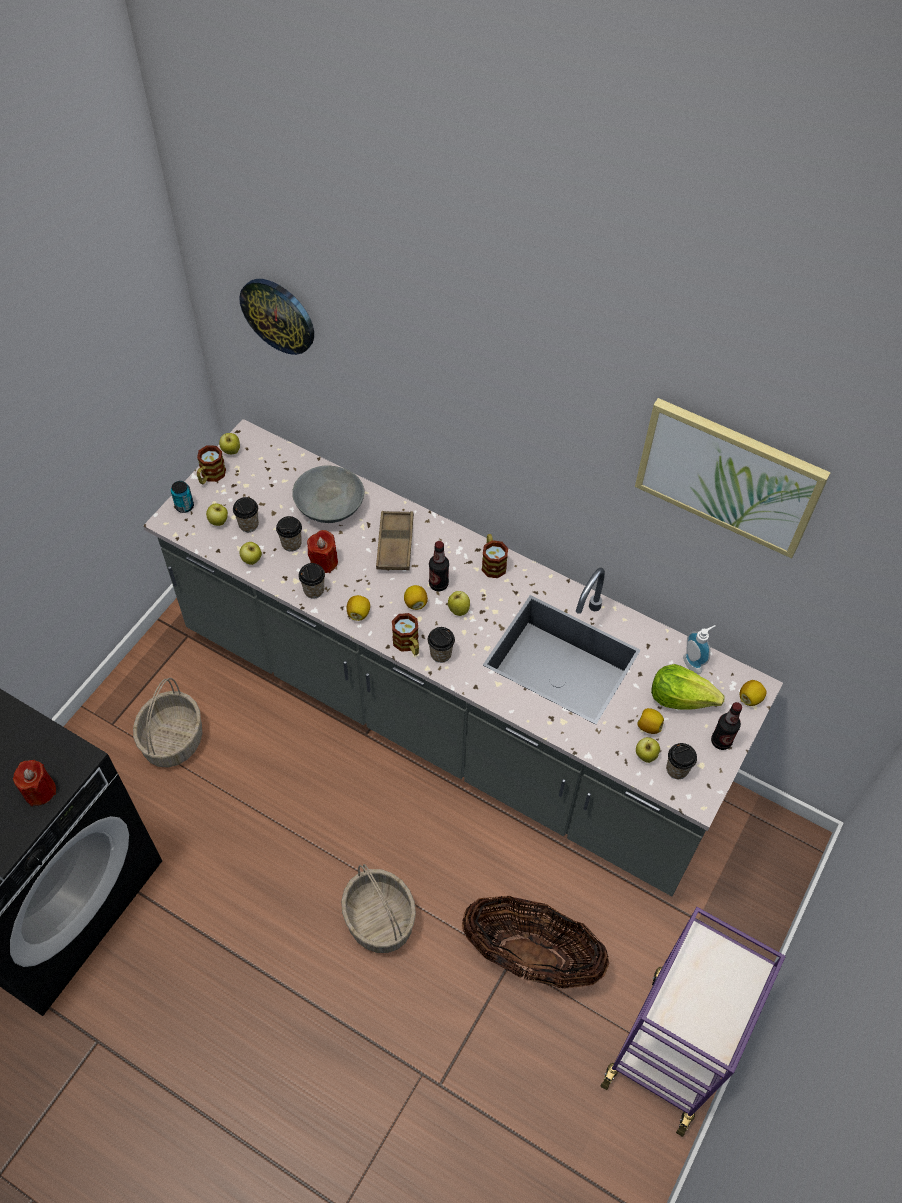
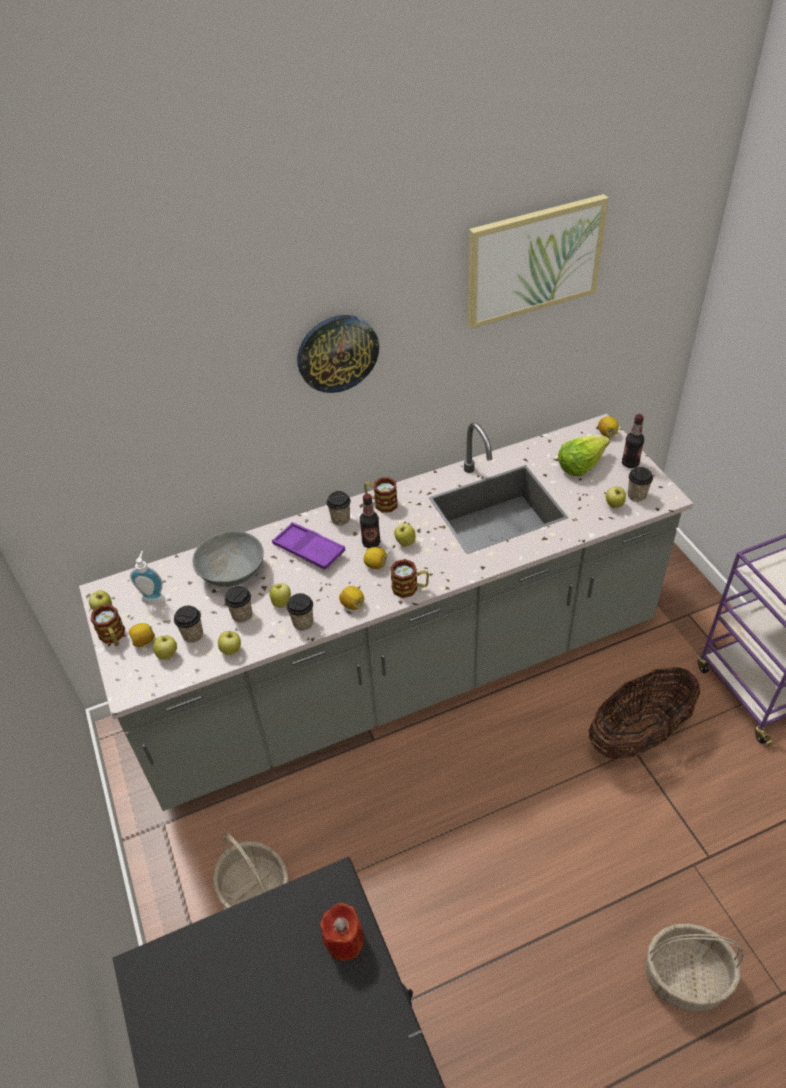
camera: 50 degrees left, 10 degrees down
can [171,481,194,513] -> none
wall clock [239,279,314,355] -> wall clock moved to [297,315,379,393]
red candle [307,530,338,573] -> apple [269,583,291,608]
basket [341,864,416,953] -> basket moved to [646,924,744,1012]
brown tray [376,511,414,570] -> purple tray [272,522,345,570]
cup [428,627,455,663] -> cup moved to [327,491,351,526]
lemon [637,708,664,734] -> lemon moved to [129,623,155,647]
soap dispenser [683,625,716,674] -> soap dispenser moved to [130,551,166,604]

